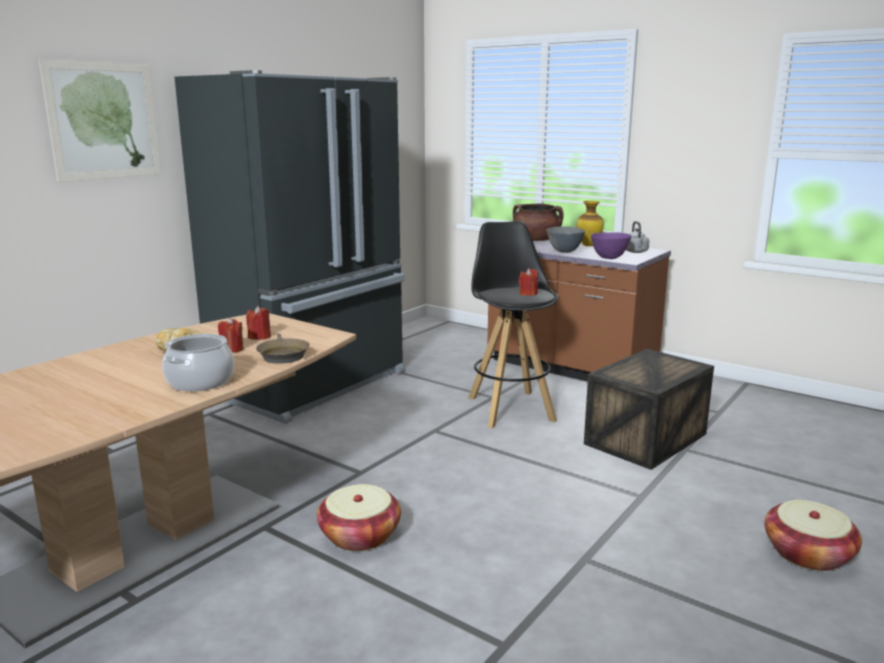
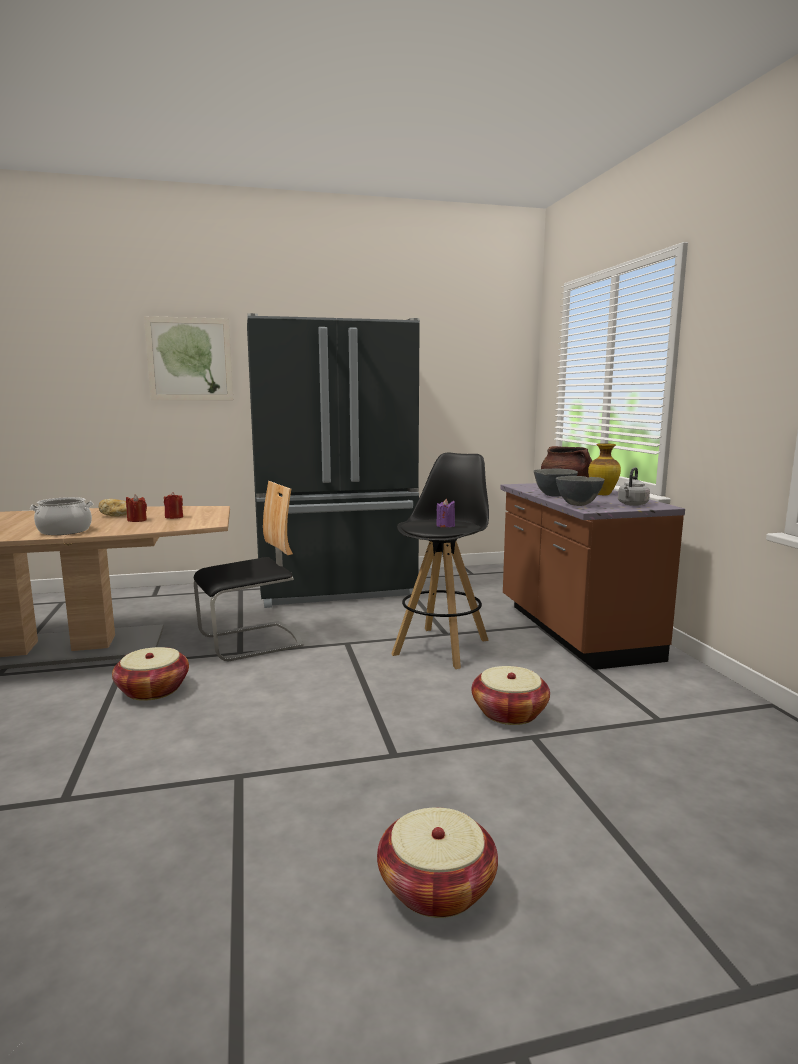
camera: 40 degrees right, 5 degrees down
brown frying pan [256,333,310,364] -> none
red candle [519,268,538,296] -> purple candle [436,499,455,527]
crate [584,349,714,470] -> basket [472,666,550,725]
purple bowl [591,233,632,259] -> grey bowl [556,476,605,506]
none -> chair [194,481,303,661]

